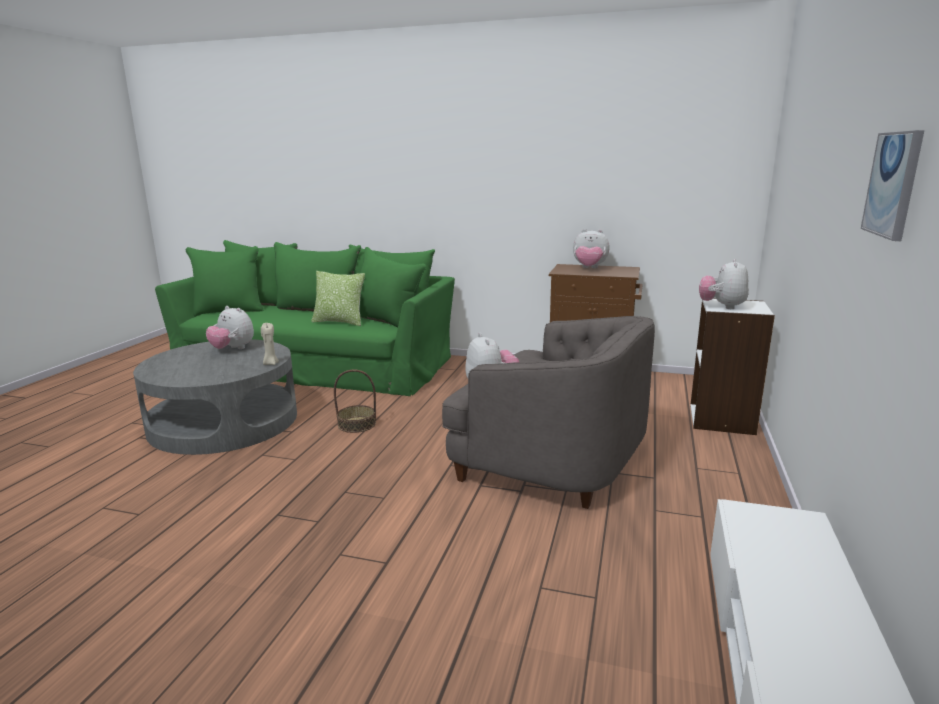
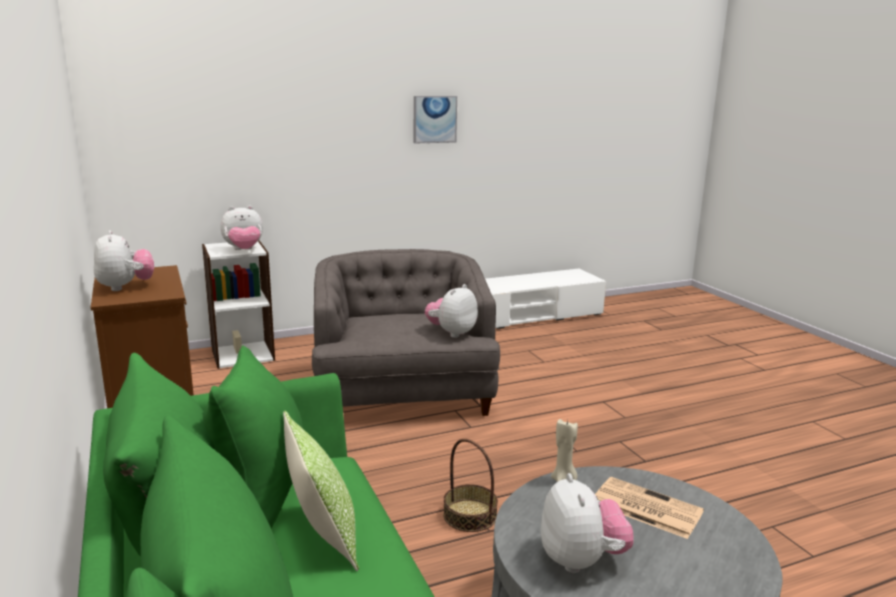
camera: 130 degrees left, 0 degrees up
none -> newspaper [595,477,704,539]

